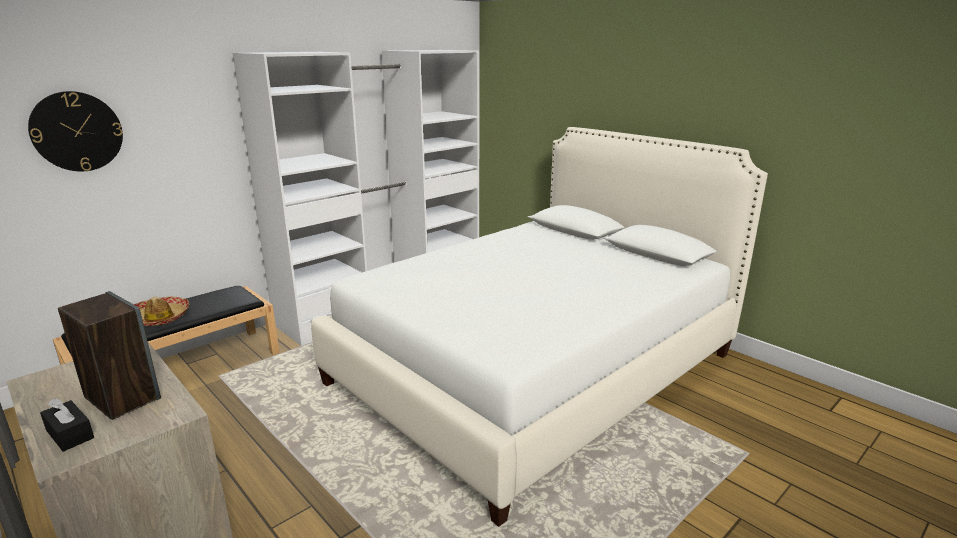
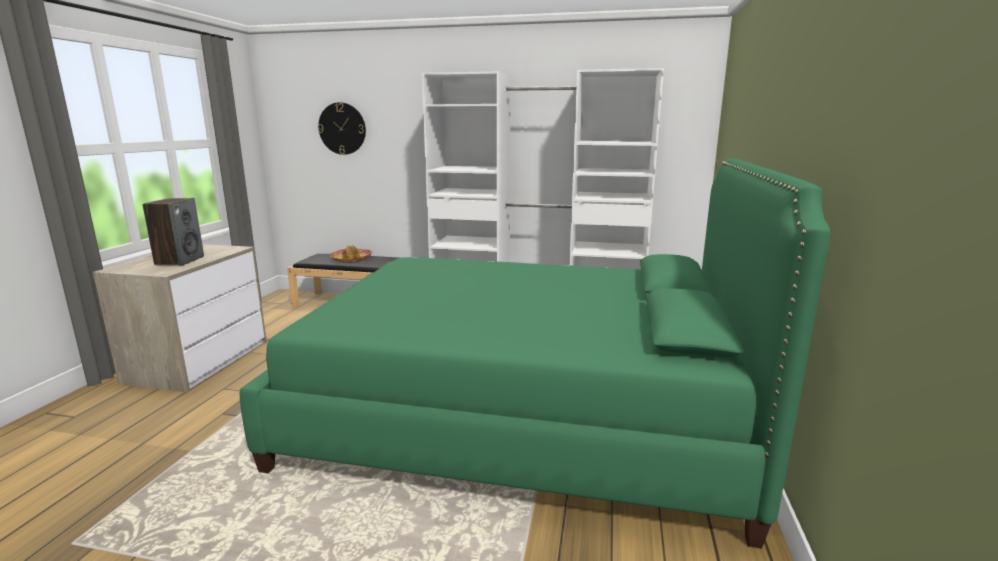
camera: 55 degrees right, 5 degrees down
black tissue box [40,398,94,452] -> none
white bed [311,127,768,527] -> green bed [240,158,830,548]

